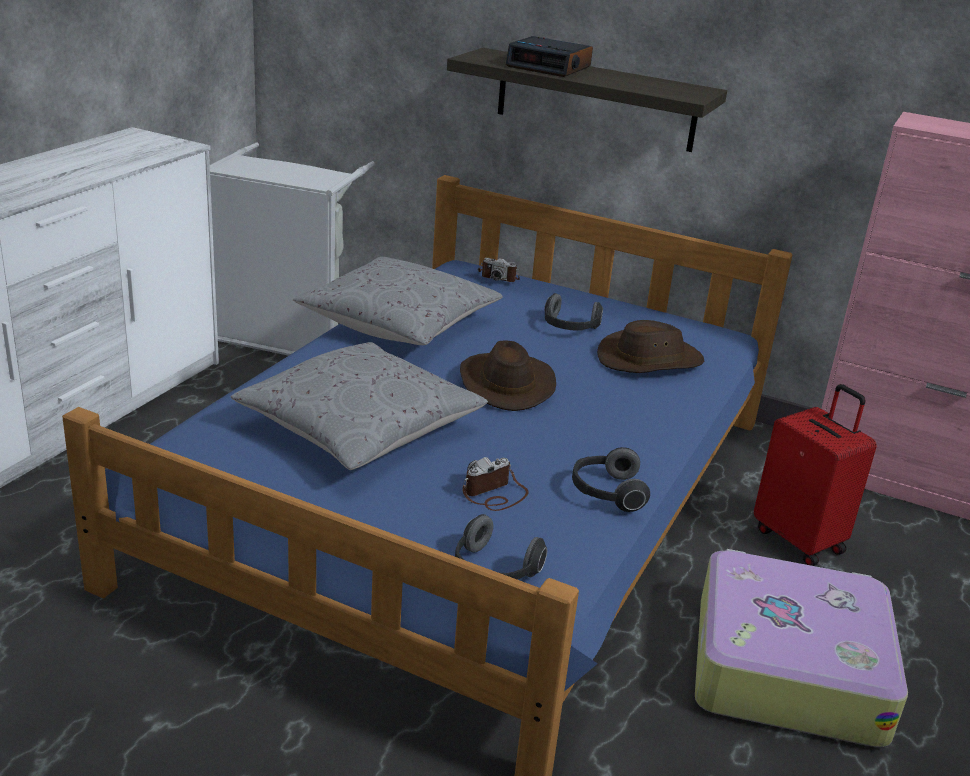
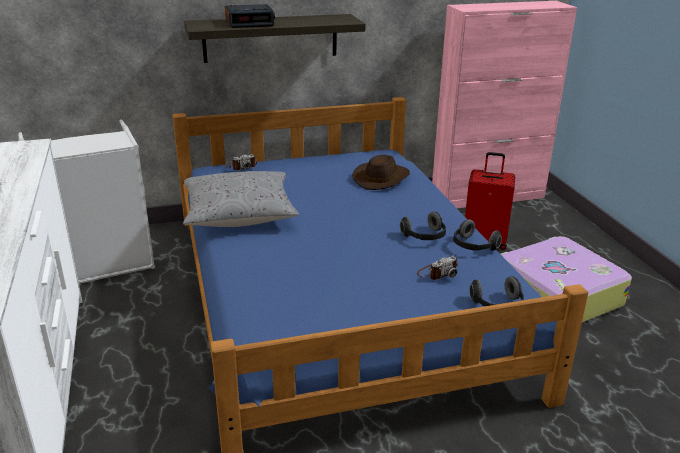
camera: 40 degrees left, 0 degrees up
grey pillow [231,342,488,470] -> none
brown hat [460,340,556,411] -> none
camera [462,457,529,511] -> camera turned 135 degrees counterclockwise [417,256,458,280]
headphones [544,293,603,331] -> headphones moved to [400,211,446,240]

